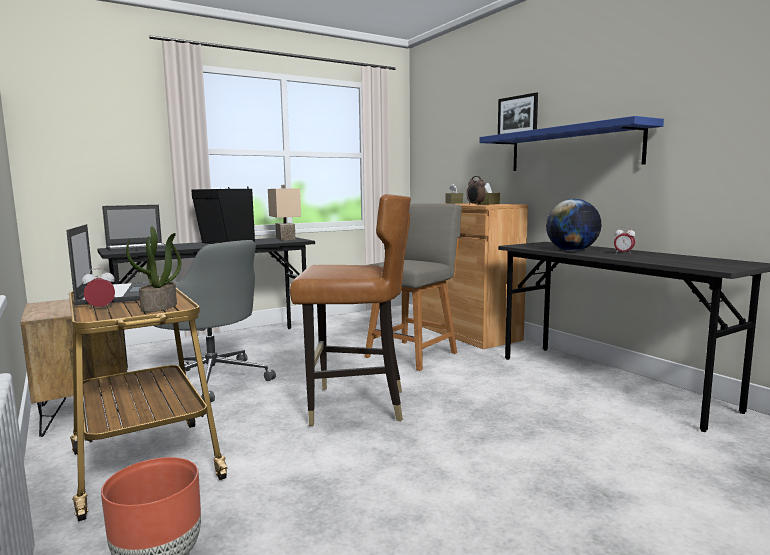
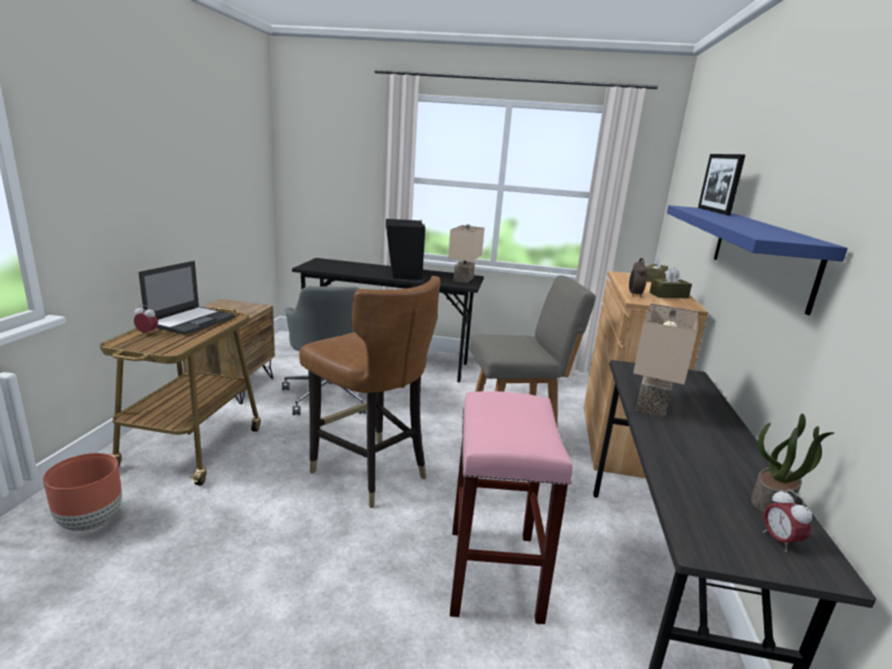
camera: 40 degrees right, 10 degrees up
laptop [102,205,166,252] -> none
potted plant [126,226,182,312] -> potted plant moved to [751,414,834,512]
globe [546,199,601,251] -> beige table lamp [633,303,698,418]
alarm clock [614,226,636,255] -> alarm clock moved to [763,489,812,552]
none -> pink stool [450,391,573,624]

